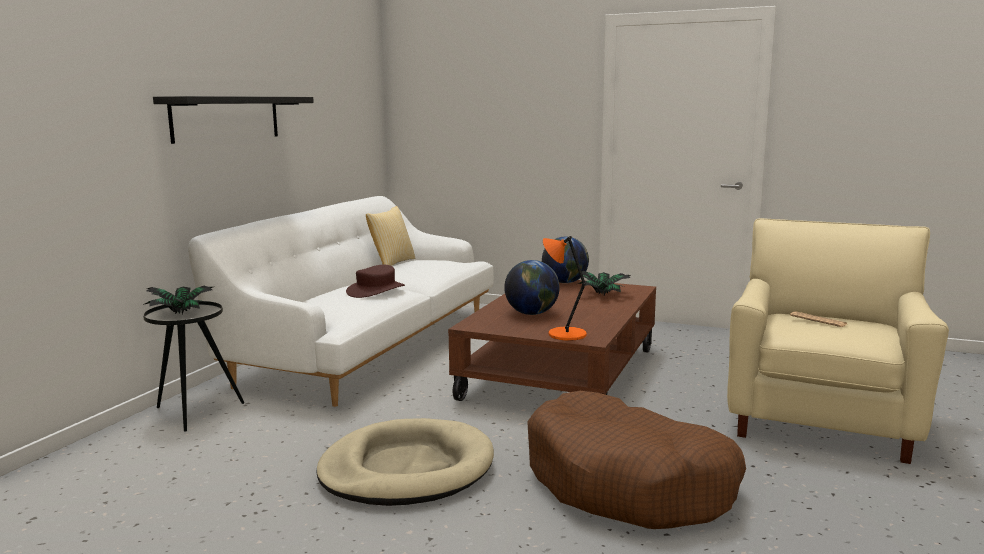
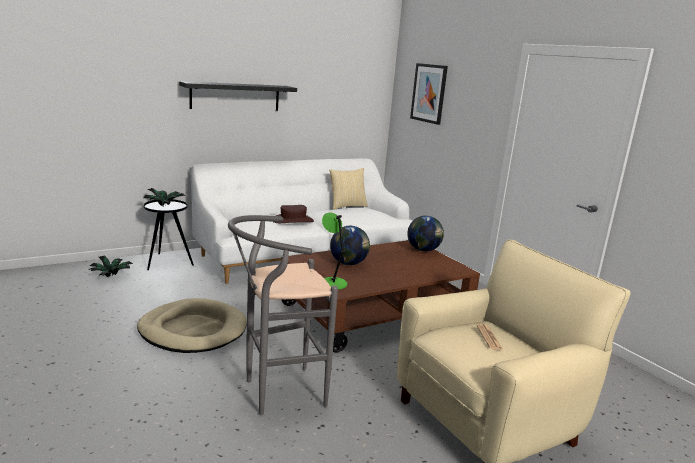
camera: 35 degrees right, 5 degrees up
brown dog bed [527,391,746,529] -> grey stool [228,215,338,415]
orange table lamp [543,236,587,341] -> green table lamp [322,212,347,290]
potted plant [578,271,630,295] -> potted plant moved to [89,255,133,277]
none -> picture [410,63,448,125]

